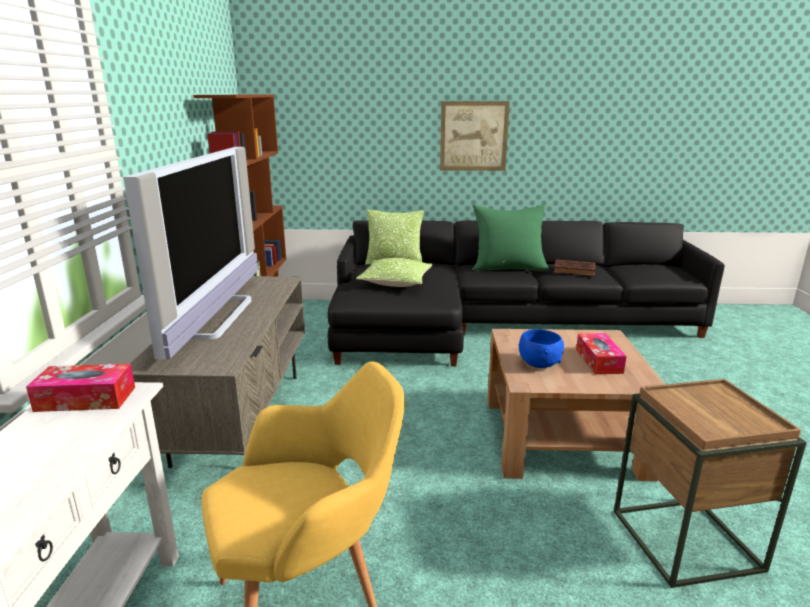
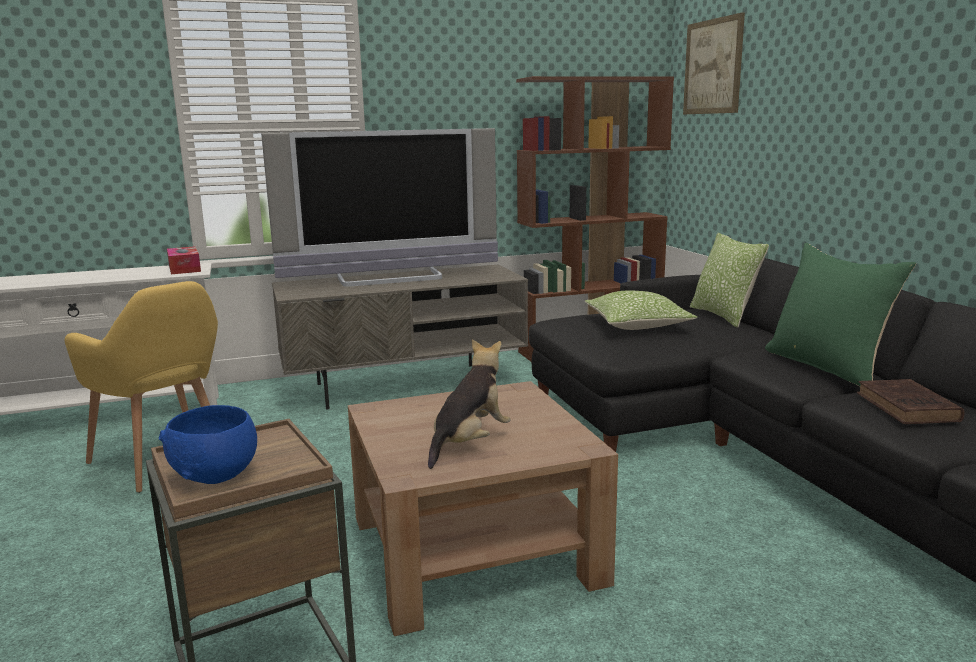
camera: 70 degrees right, 5 degrees down
picture [440,101,510,171] -> picture moved to [683,12,745,114]
blue bowl [519,329,564,368] -> blue bowl moved to [159,405,257,484]
tissue box [576,333,627,374] -> plush toy [428,339,511,469]

